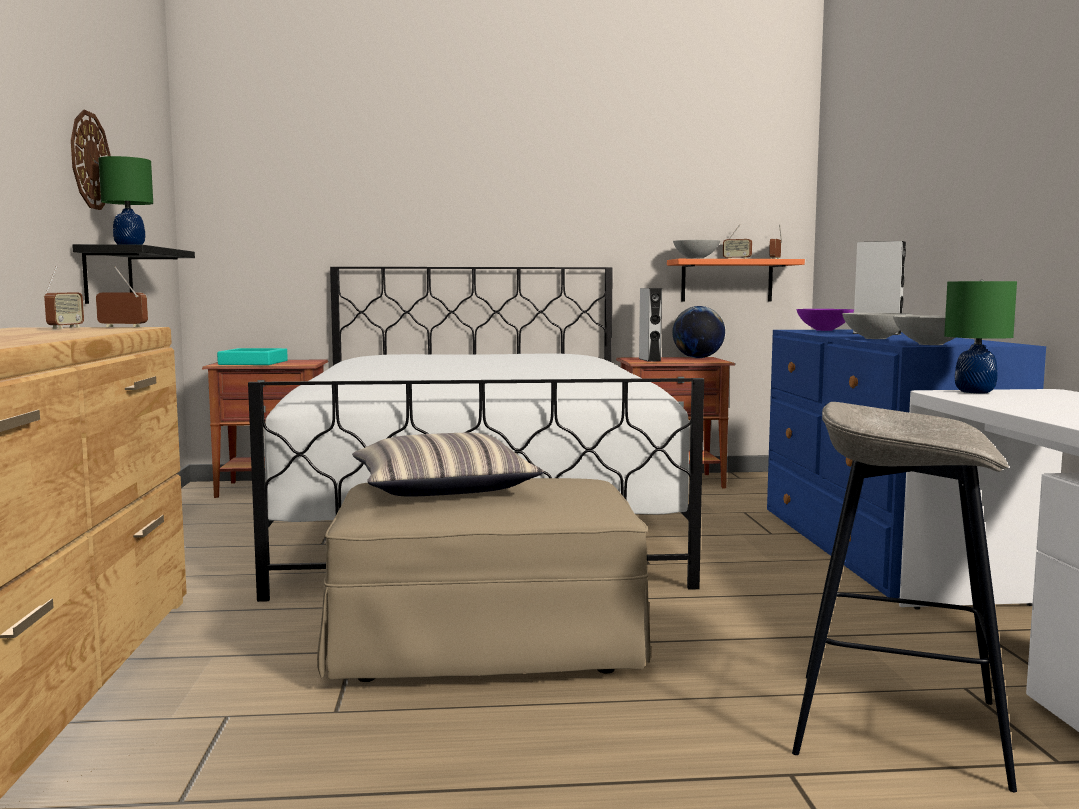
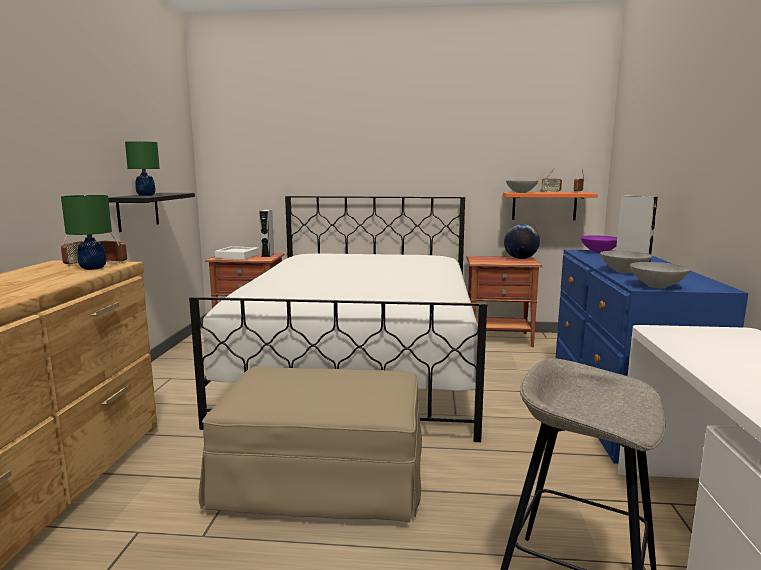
camera: 10 degrees right, 5 degrees up
wall clock [71,110,111,210] -> none
turquoise tray [217,348,288,365] -> white tray [215,246,259,260]
pillow [352,433,544,497] -> none
grey speaker [639,288,662,361] -> grey speaker moved to [259,210,274,257]
green table lamp [944,280,1017,394] -> green table lamp moved to [61,195,112,270]

